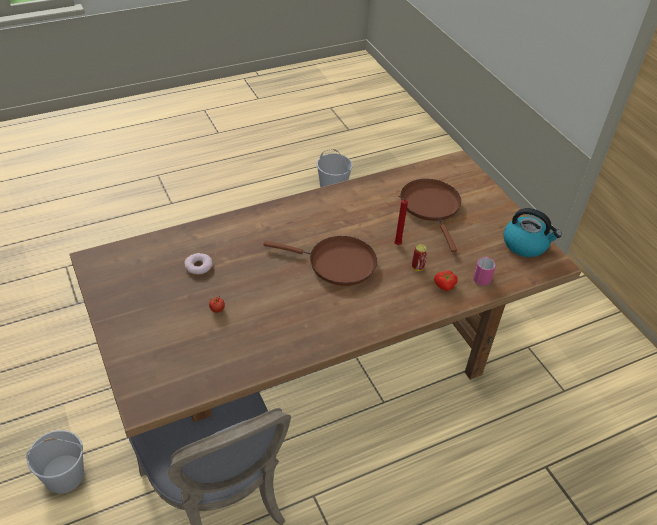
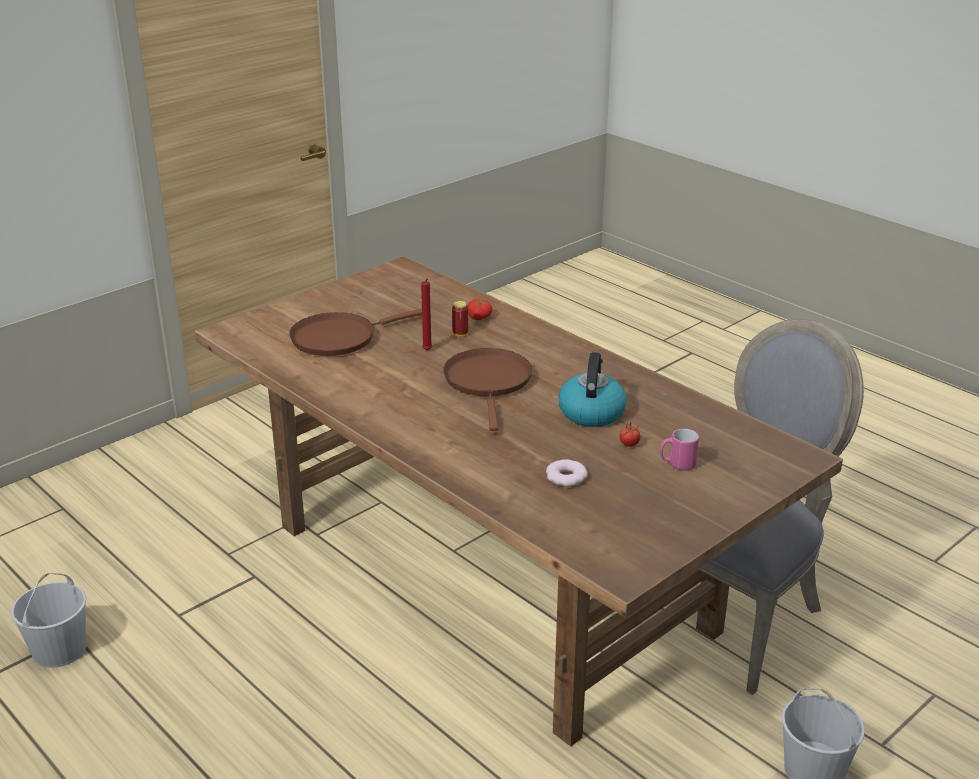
camera: 105 degrees left, 15 degrees down
pink mug [473,257,496,285] -> pink mug moved to [660,429,699,470]
kettle [504,208,562,257] -> kettle moved to [558,352,627,427]

